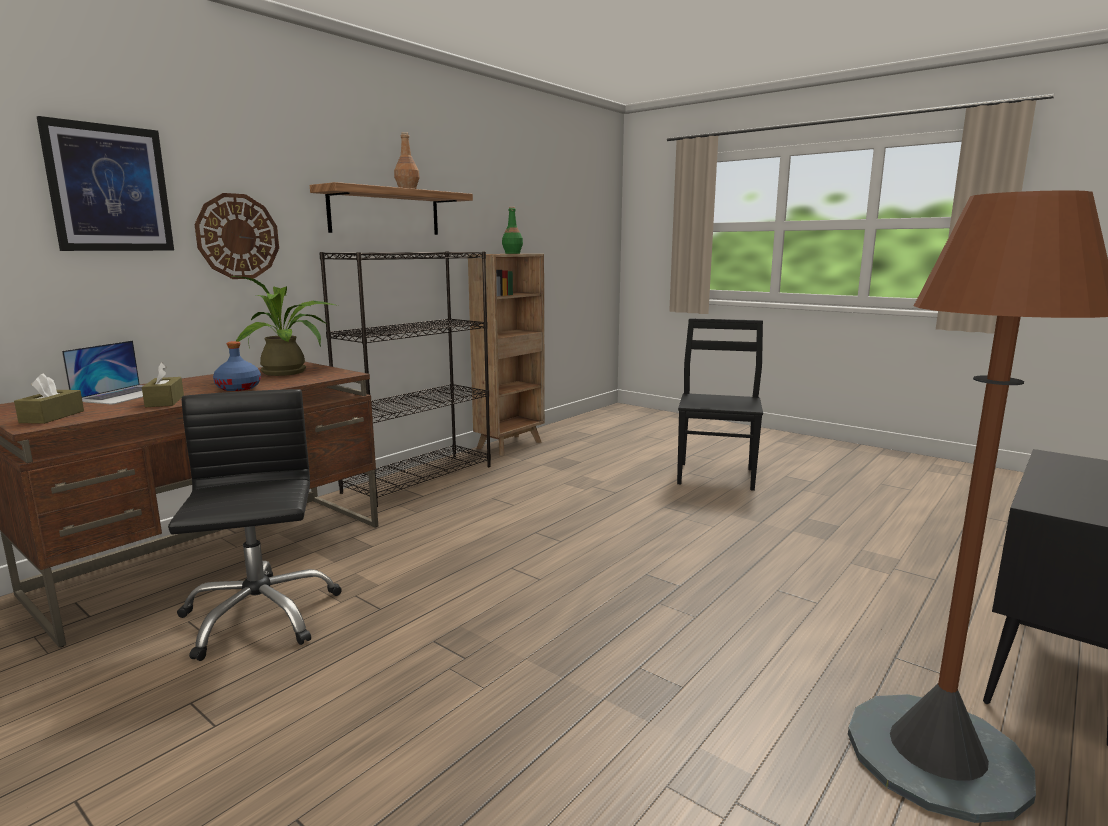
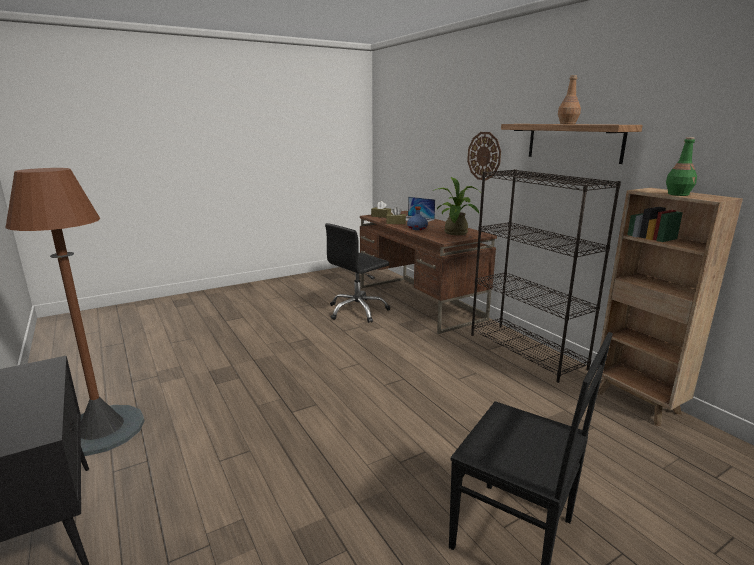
camera: 110 degrees right, 5 degrees up
picture [37,116,174,251] -> none
black office chair [168,389,342,661] -> black office chair turned 135 degrees clockwise [325,223,390,323]

